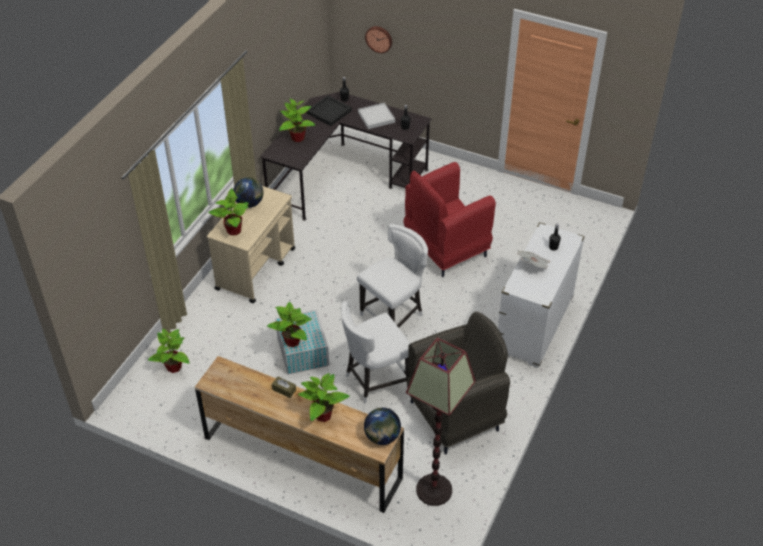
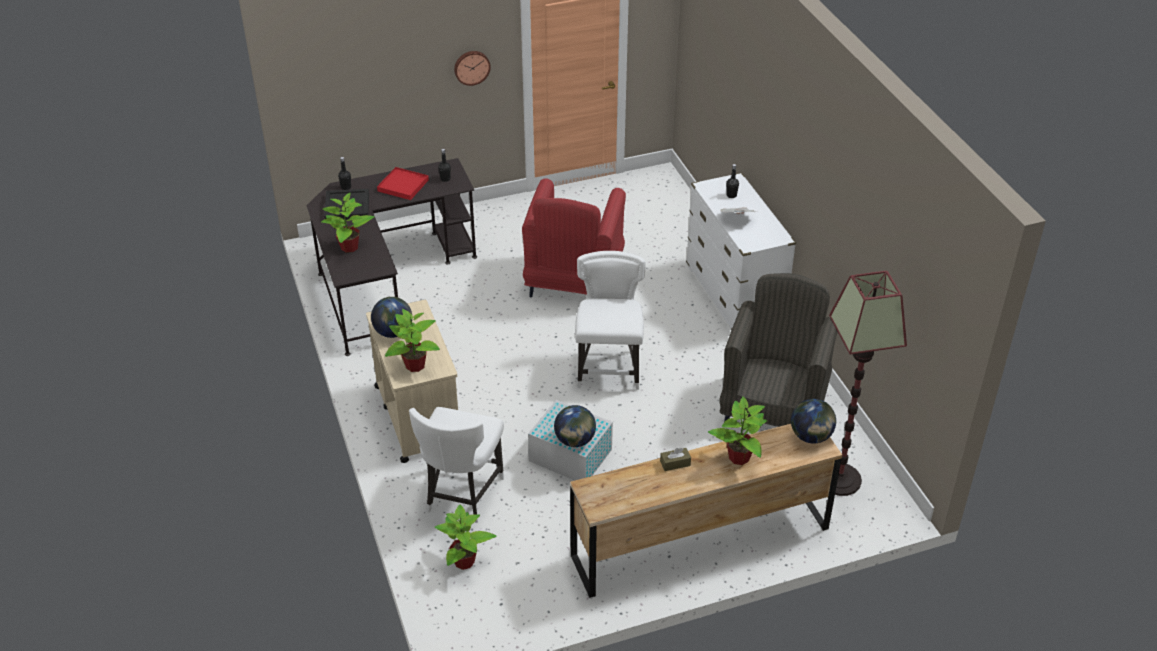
camera: 45 degrees left, 5 degrees down
potted plant [267,302,312,347] -> globe [554,405,596,447]
white chair [341,301,411,404] -> white chair moved to [409,407,504,523]
white tray [358,102,395,129] -> red tray [377,167,429,200]
wall clock [365,26,392,53] -> wall clock moved to [454,51,491,86]

